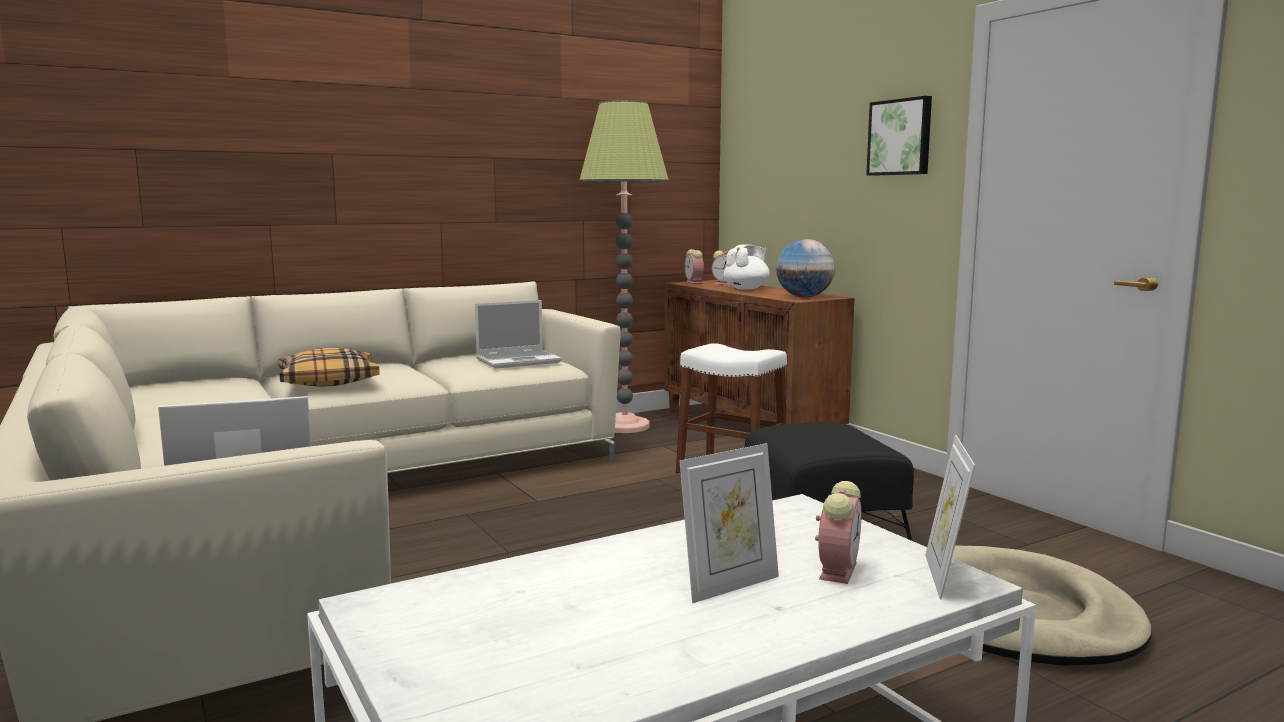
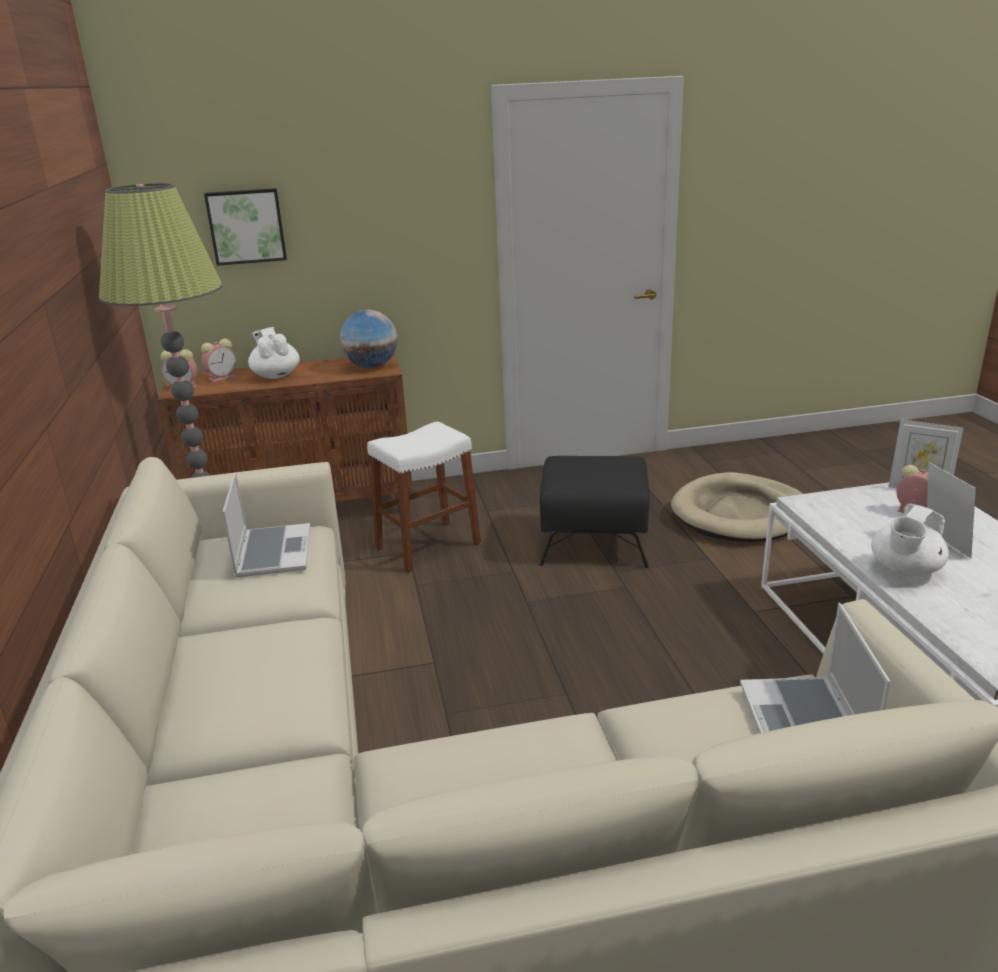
camera: 70 degrees left, 15 degrees up
pillow [279,348,380,387] -> none
picture [866,96,932,176] -> picture moved to [204,188,287,266]
none -> white teapot [871,504,949,576]

